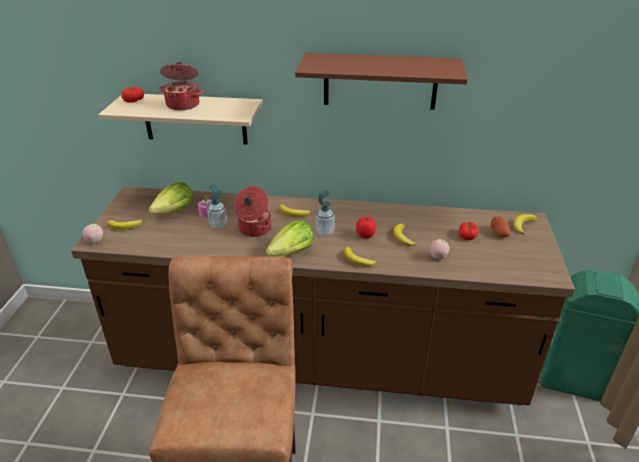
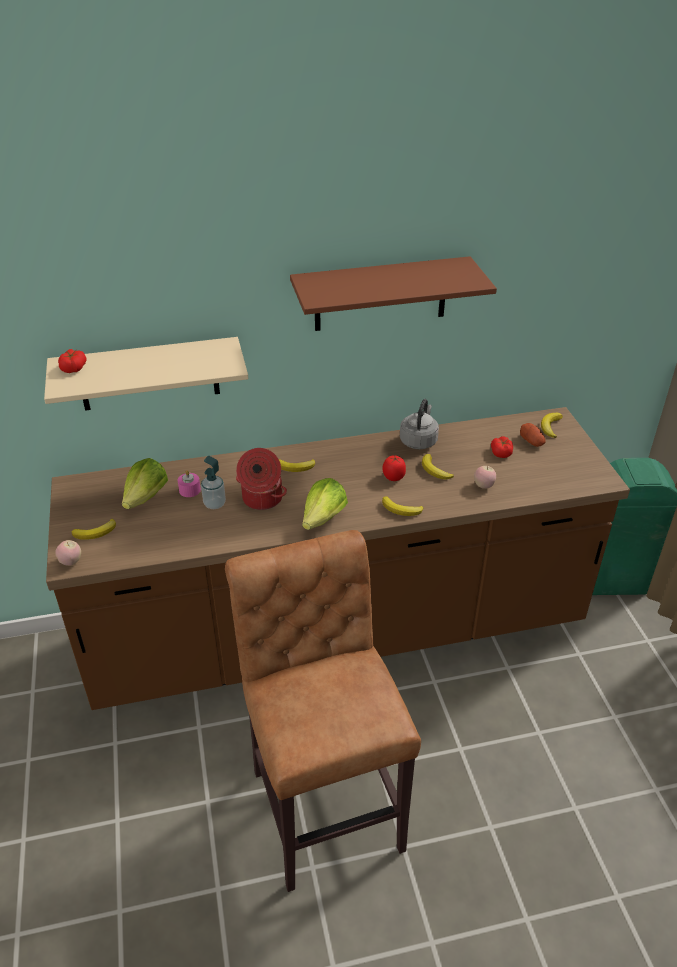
camera: 20 degrees left, 5 degrees up
cooking pot [159,62,203,110] -> none
soap dispenser [316,190,335,236] -> none
none -> grey kettle [400,399,439,449]

